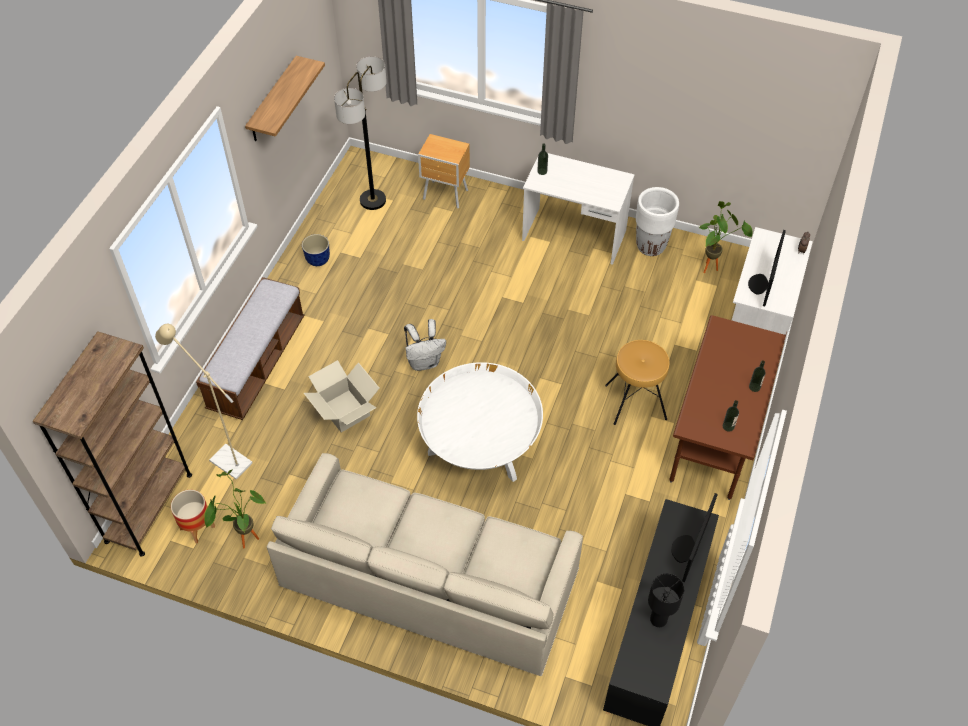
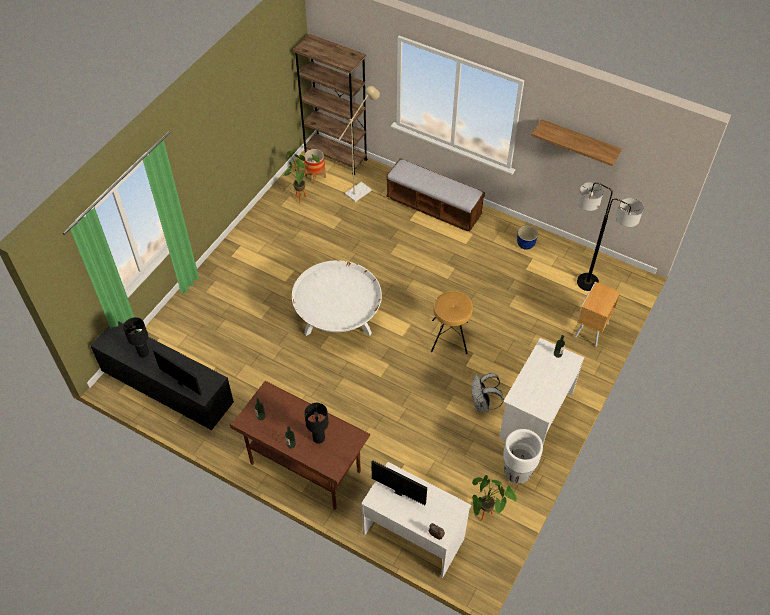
camera: 100 degrees right, 0 degrees up
beige sofa [267,453,583,676] -> none
cardboard box [304,360,380,432] -> none
white backpack [404,319,446,371] -> white backpack moved to [472,373,504,412]
brown stool [605,340,670,425] -> brown stool moved to [431,291,473,354]
none -> black table lamp [304,403,328,444]

